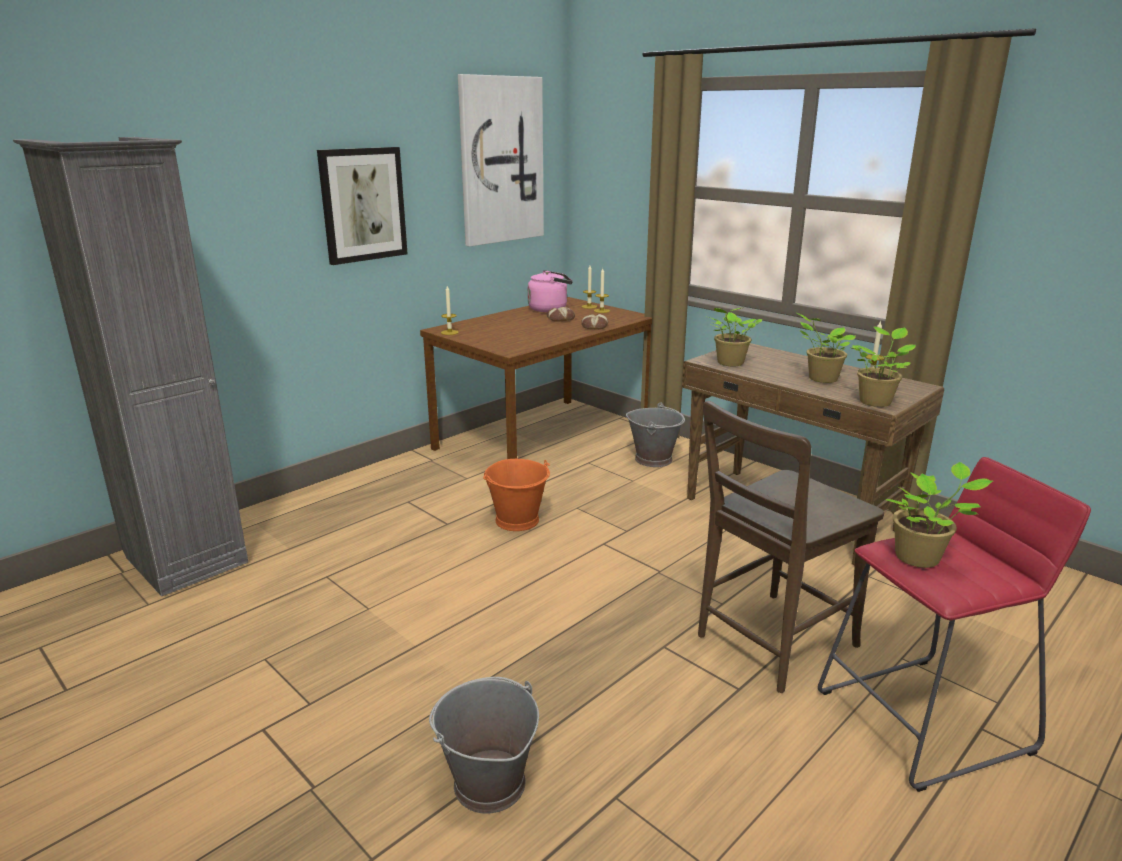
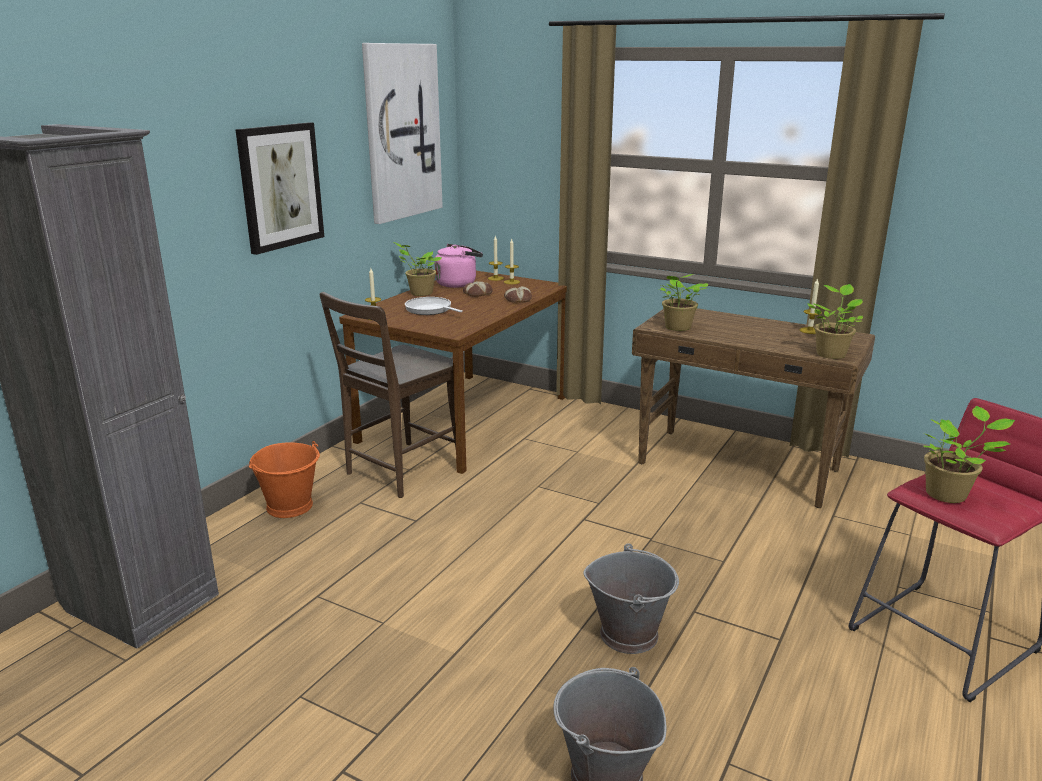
camera: 15 degrees left, 0 degrees up
orange bucket [483,459,550,531] -> orange bucket moved to [249,441,320,518]
grey bucket [626,402,685,467] -> grey bucket moved to [583,543,679,654]
brown chair [698,401,884,693] -> brown chair moved to [320,292,456,498]
potted plant [797,313,856,383] -> potted plant moved to [393,242,442,296]
none -> frying pan [405,297,463,315]

